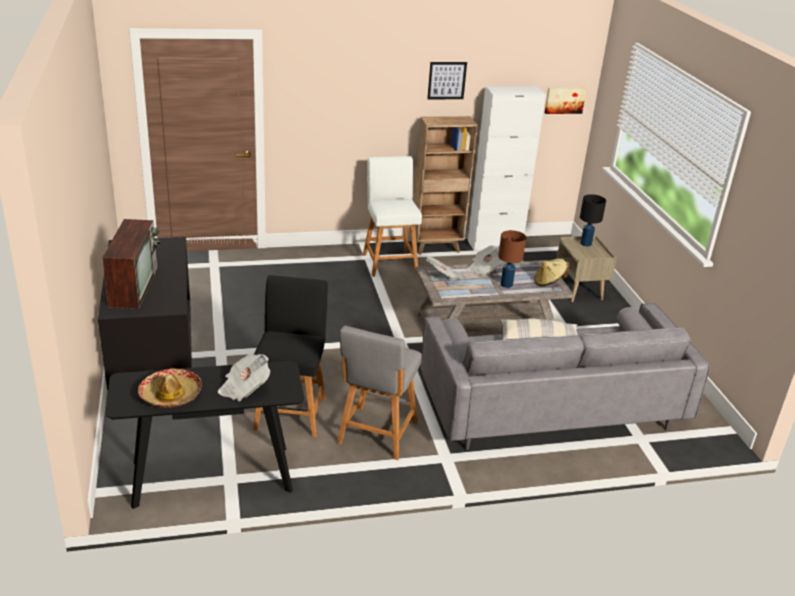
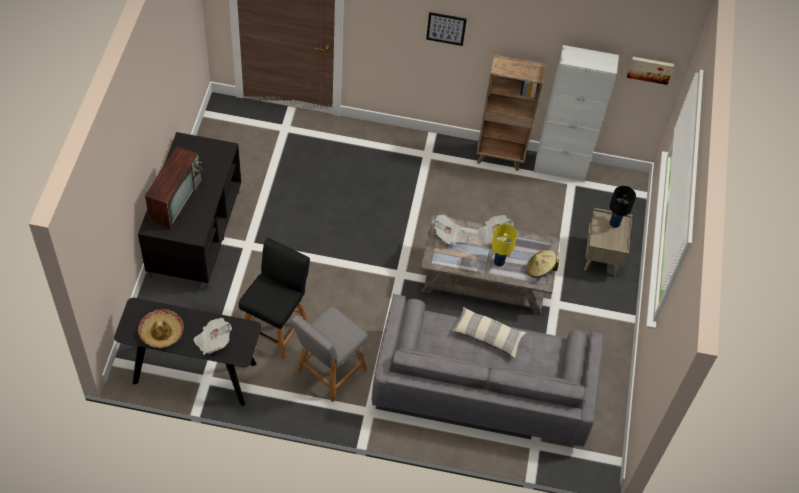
camera: 20 degrees right, 25 degrees up
white stool [363,156,422,277] -> none
picture [427,62,467,100] -> picture moved to [426,12,467,46]
brown table lamp [498,230,526,288] -> yellow table lamp [492,224,517,267]

